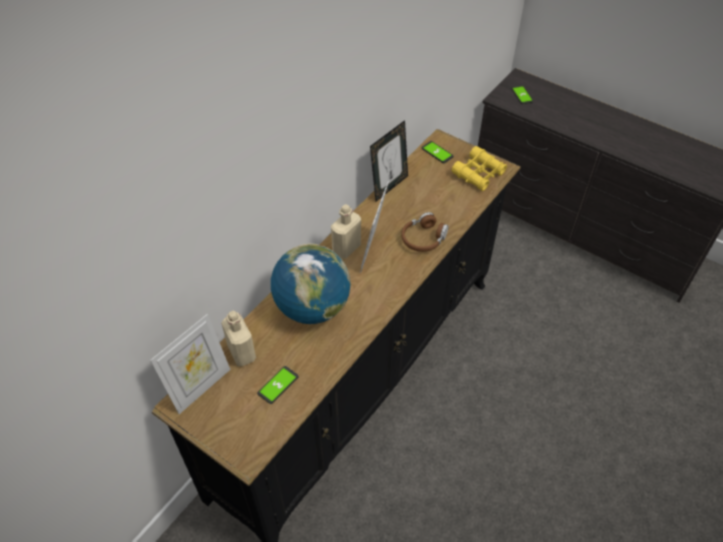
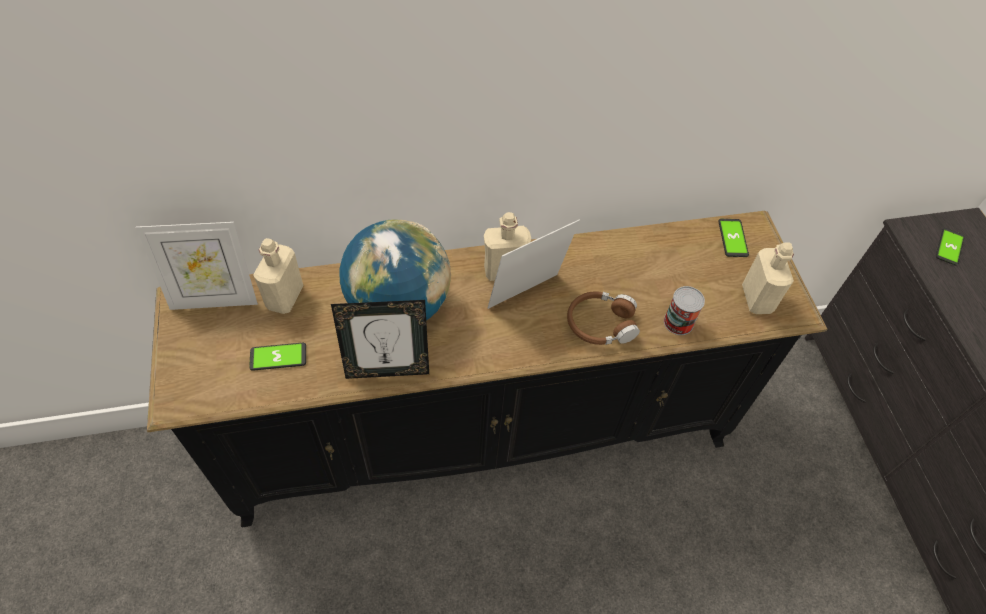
camera: 40 degrees right, 5 degrees up
picture frame [370,120,408,202] -> picture frame moved to [331,300,429,379]
yellow binoculars [451,146,507,191] -> beige bottle [742,243,794,314]
none -> can [664,286,705,335]

